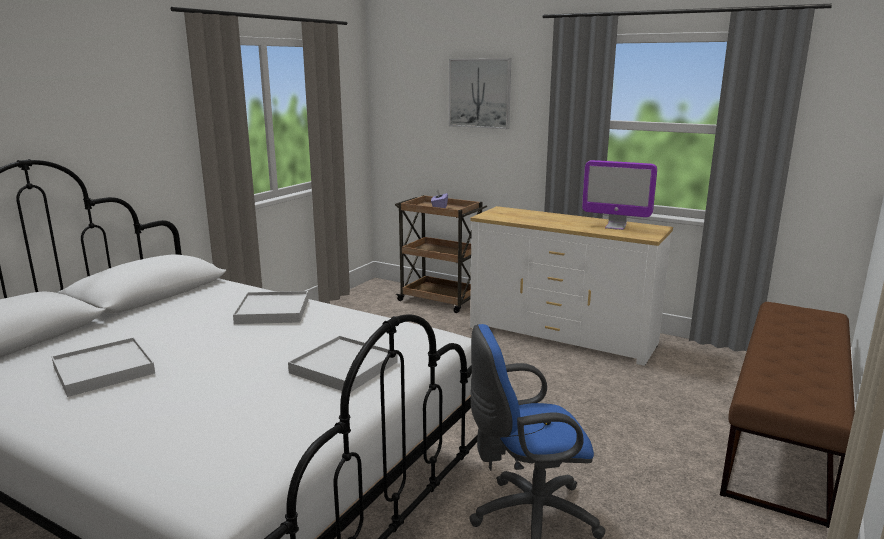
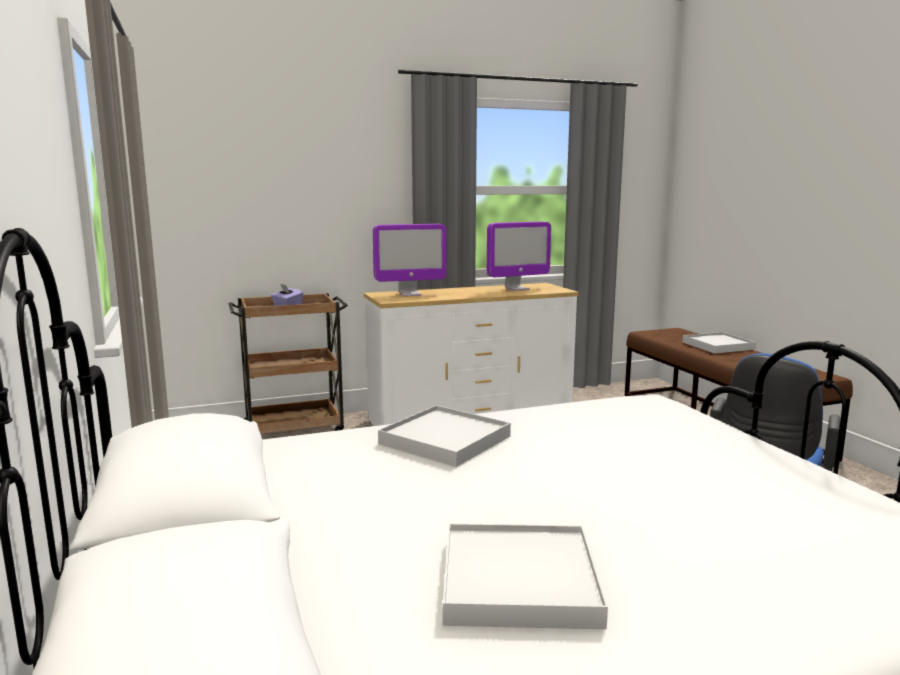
camera: 50 degrees left, 5 degrees down
white tray [288,335,398,392] -> white tray moved to [682,332,756,353]
picture [449,59,511,129] -> none
none -> monitor [373,224,447,296]

